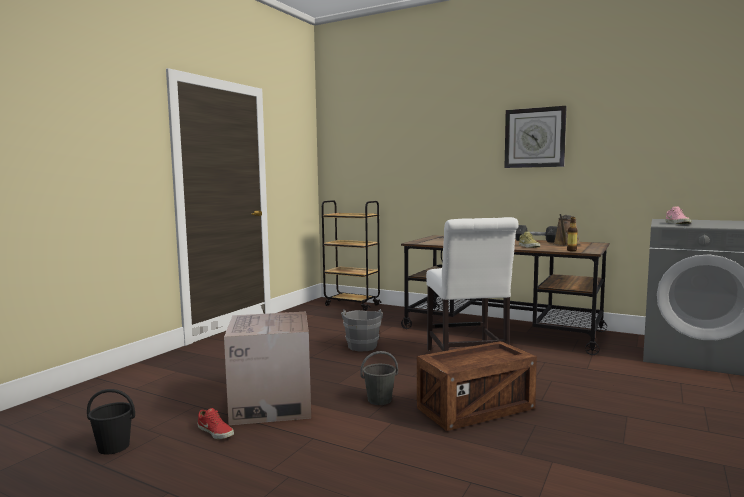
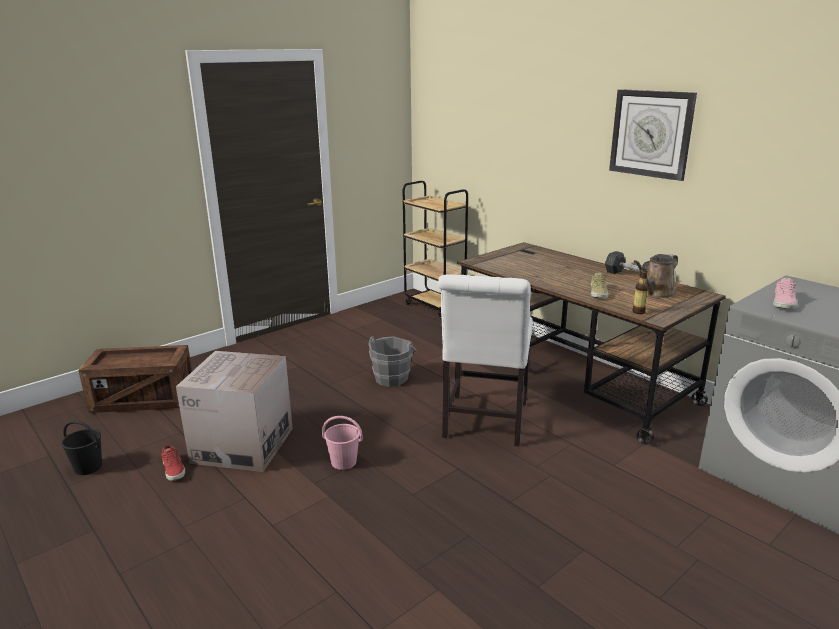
camera: 20 degrees right, 15 degrees up
grey bucket [360,351,398,405] -> pink bucket [322,416,363,470]
crate [417,341,537,431] -> crate moved to [78,345,192,413]

